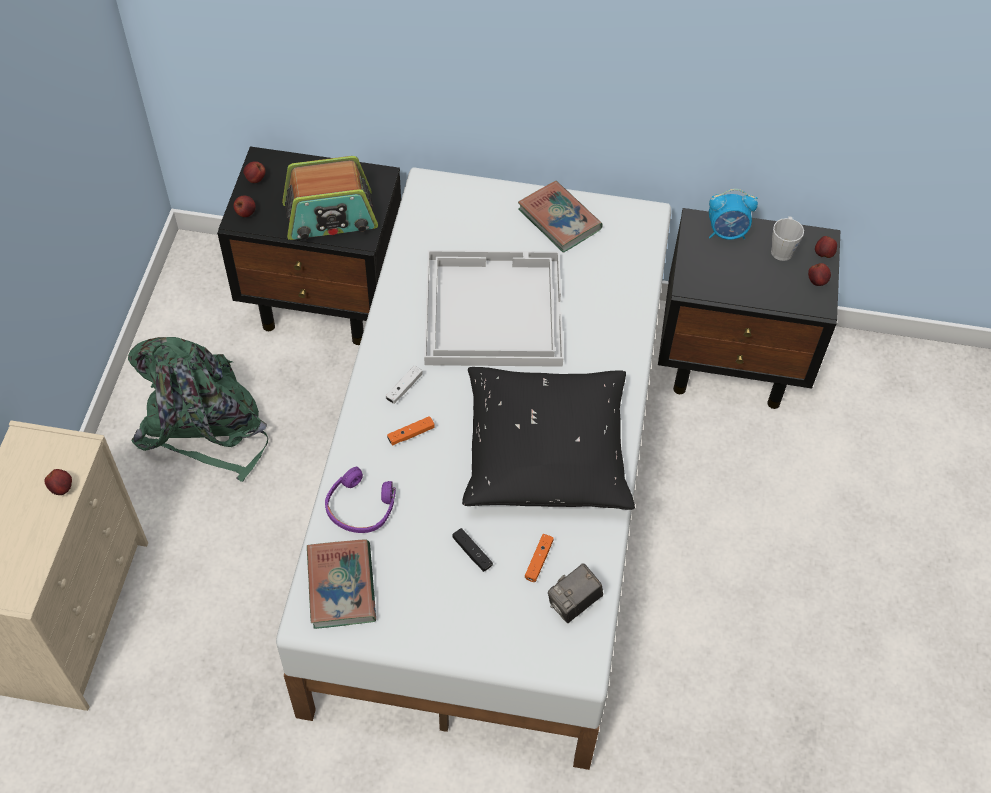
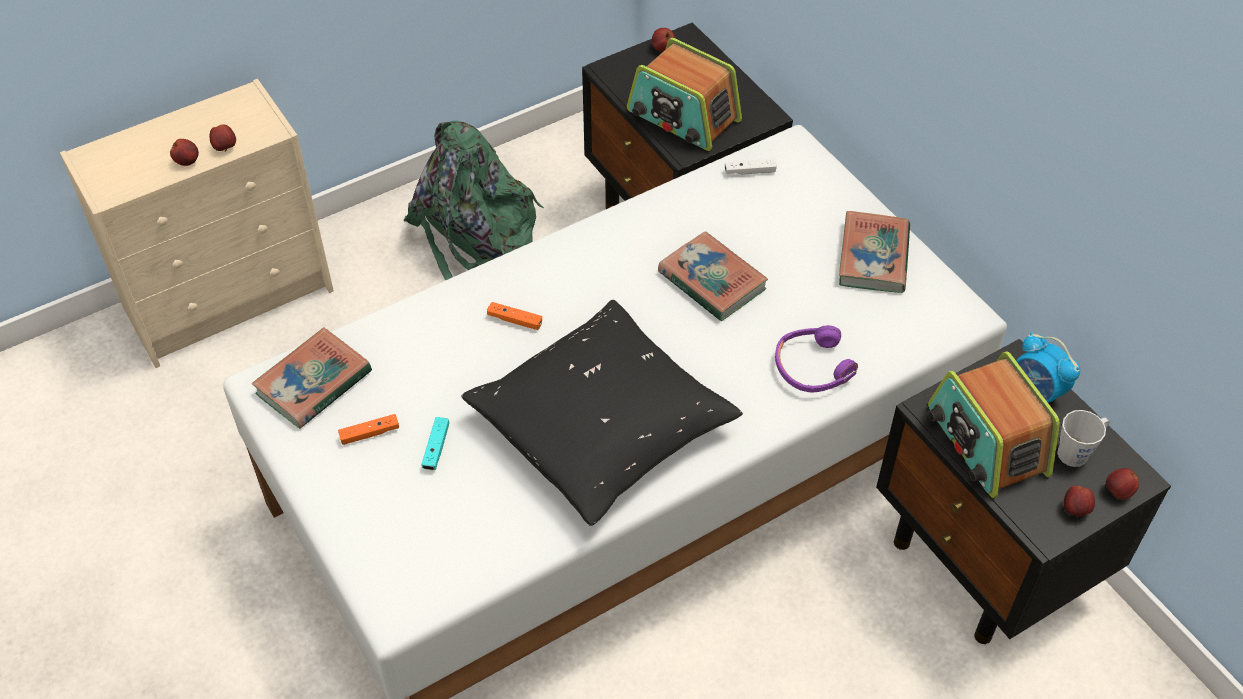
camera: 50 degrees right, 5 degrees down
apple [234,196,256,217] -> apple moved to [170,139,199,166]
purple headphones [325,467,396,533] -> purple headphones moved to [775,325,858,393]
white game controller [386,365,423,404] -> white game controller moved to [725,159,777,175]
white tray [424,250,564,367] -> book [658,231,768,321]
black game controller [453,528,493,572] -> turquoise game controller [421,417,449,470]
orange game controller [525,534,554,582] -> orange game controller moved to [338,414,399,445]
camera [548,563,603,623] -> none
none -> radio [928,351,1060,498]

